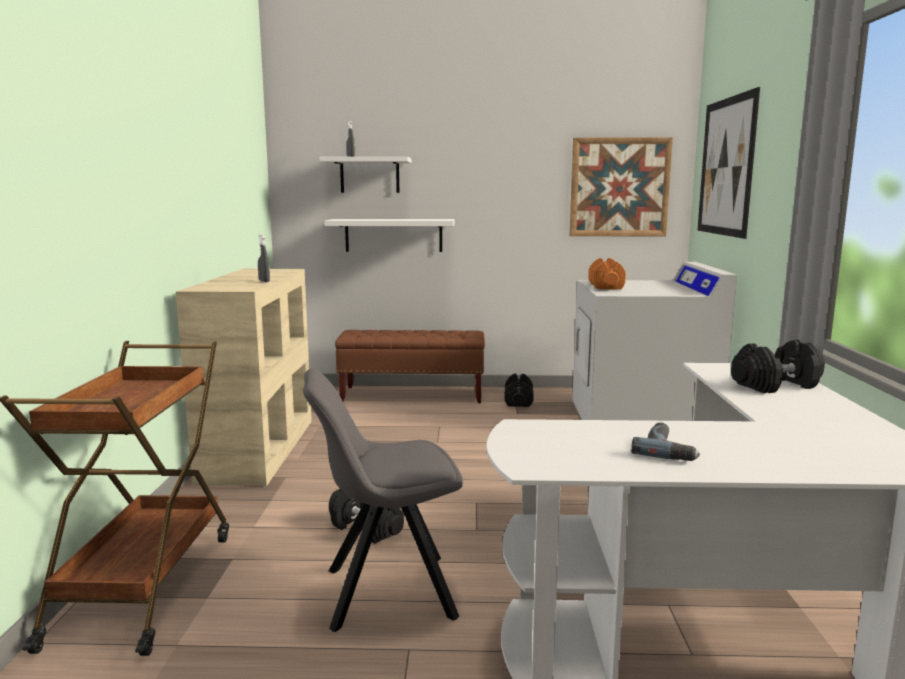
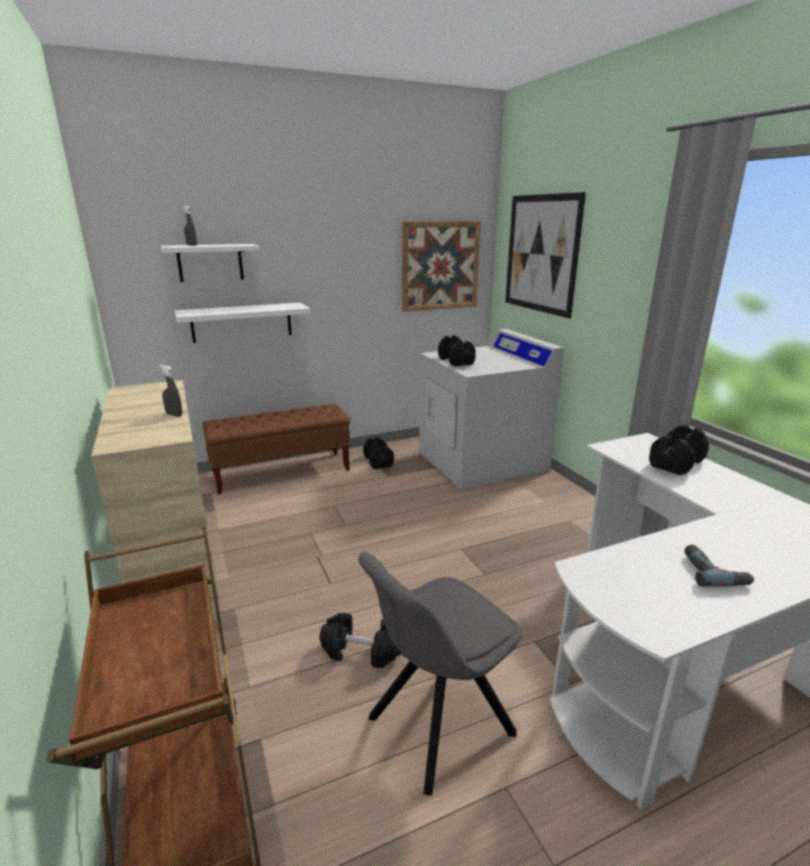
camera: 25 degrees left, 10 degrees up
orange dumbbell [588,258,626,290] -> black dumbbell [438,335,476,366]

